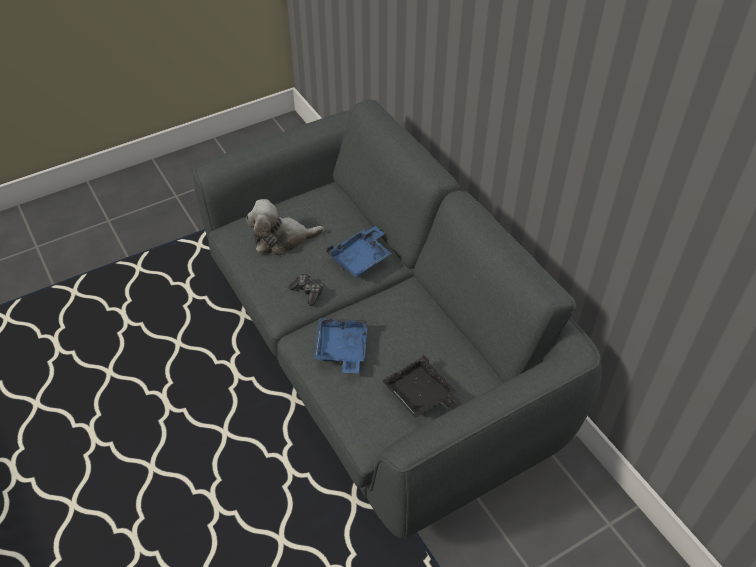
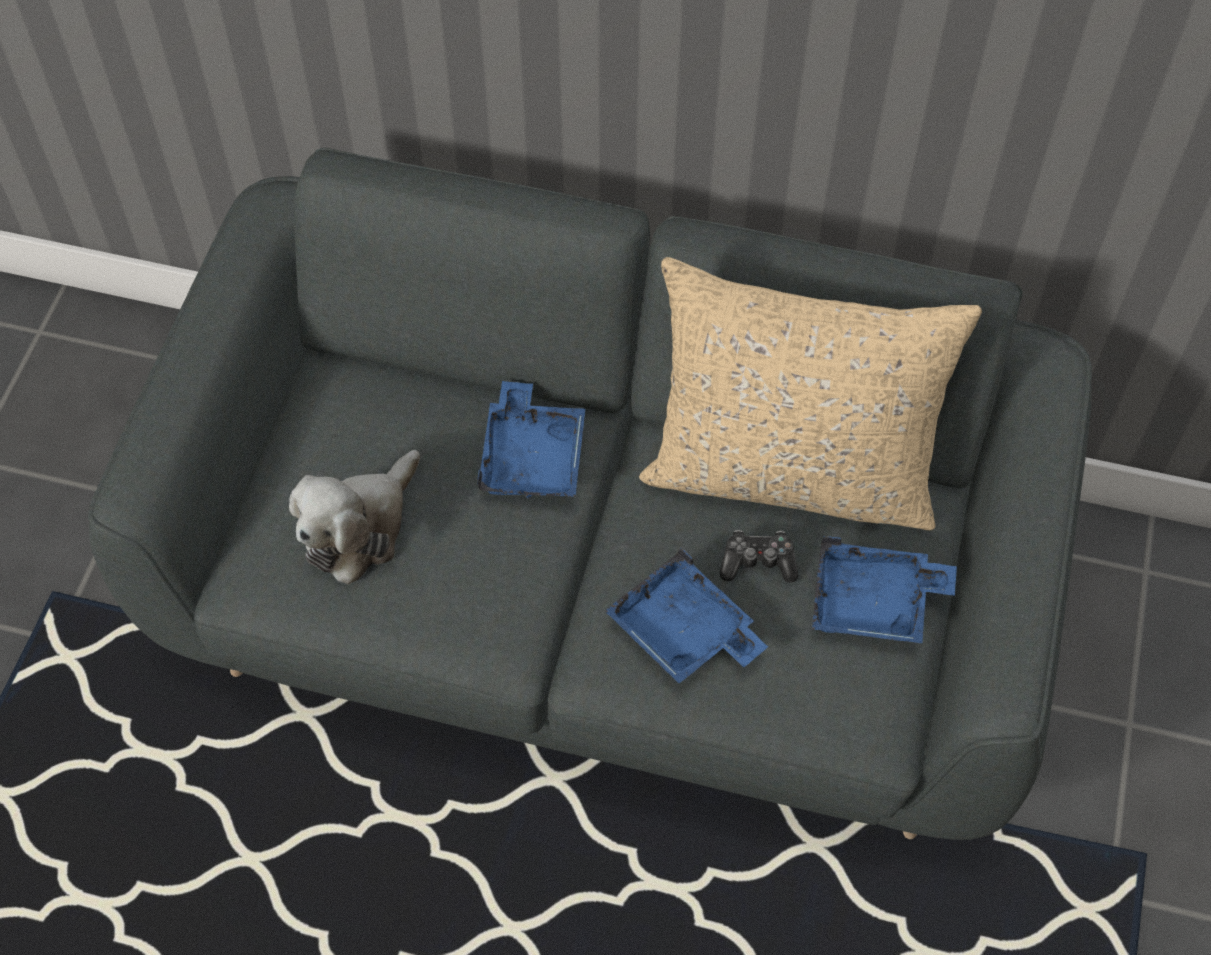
camera: 45 degrees left, 10 degrees up
game controller [289,274,323,306] -> game controller moved to [720,530,798,582]
black tray [382,354,462,418] -> blue tray [812,536,957,643]
none -> beige pillow [639,257,982,530]

